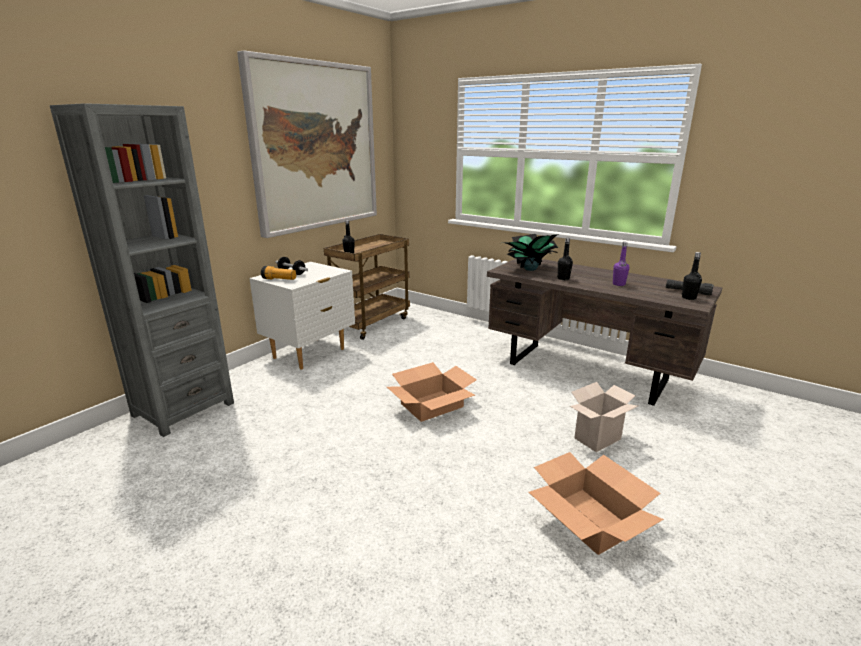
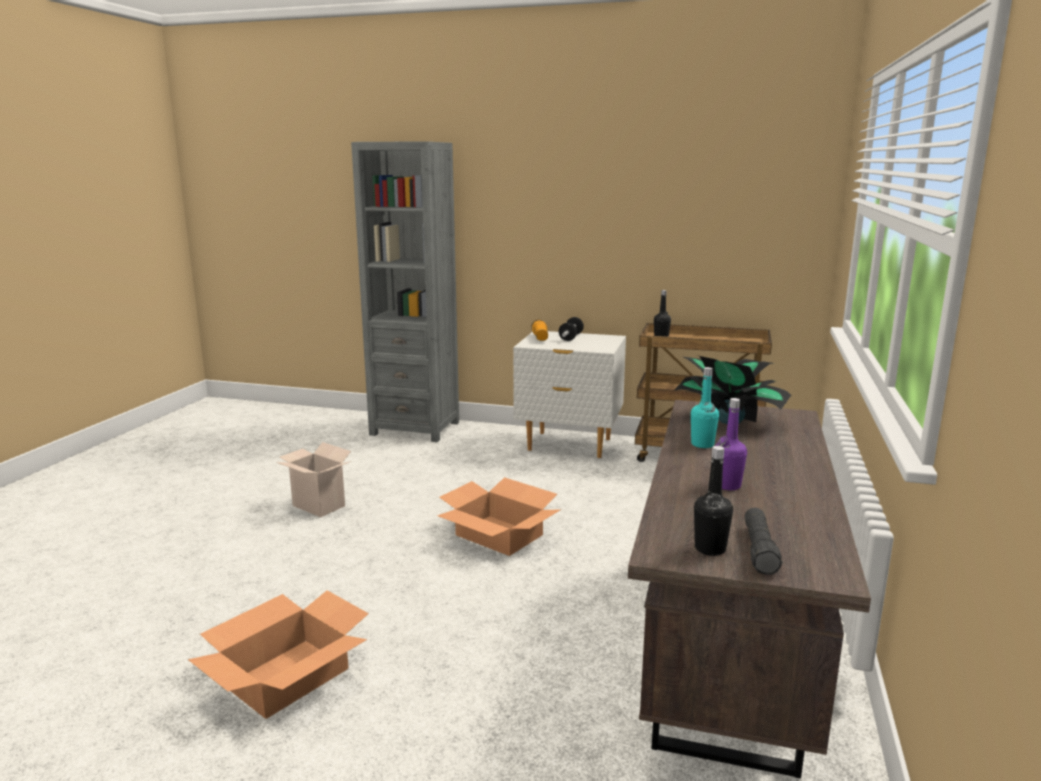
camera: 70 degrees right, 5 degrees down
picture [237,51,377,238] -> none
black bottle [557,238,573,280] -> turquoise bottle [691,367,719,448]
cardboard box [570,382,638,452] -> cardboard box moved to [276,442,351,517]

